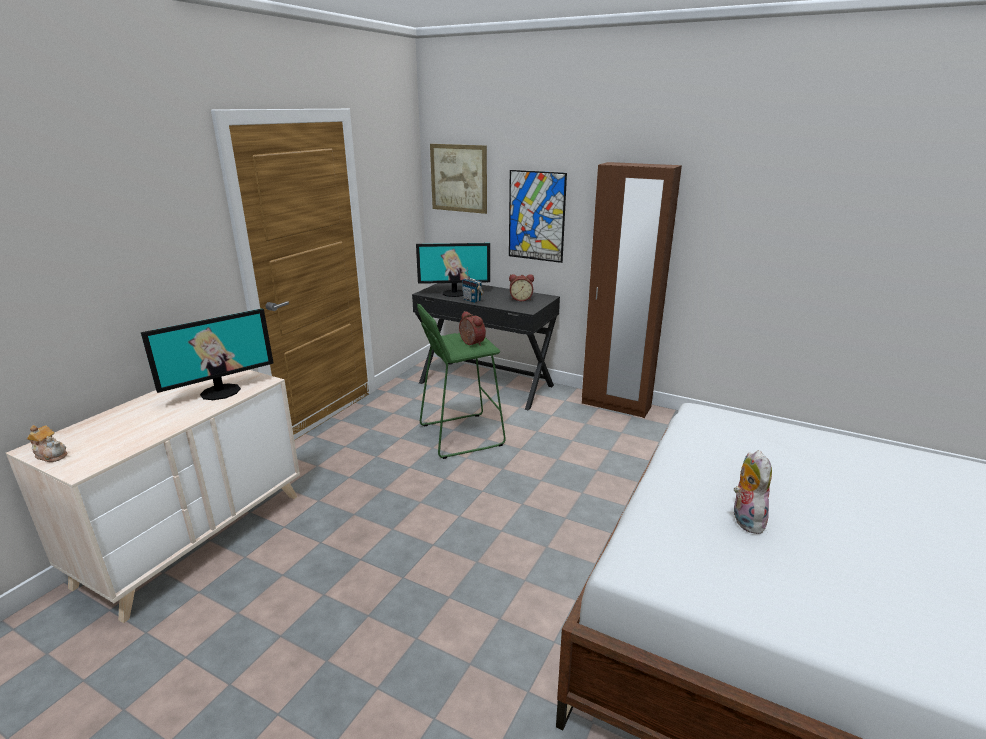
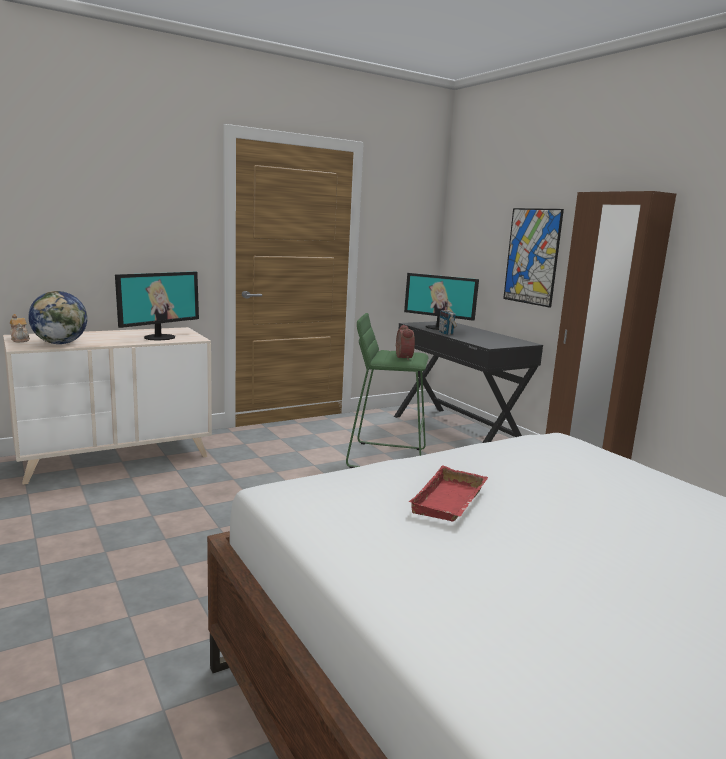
camera: 30 degrees right, 10 degrees down
monitor [141,308,273,400] -> monitor turned 45 degrees counterclockwise [115,272,199,341]
picture [430,144,487,214] -> none
alarm clock [509,274,534,301] -> none
plush toy [734,450,772,534] -> red tray [408,466,488,522]
none -> globe [28,291,87,344]

